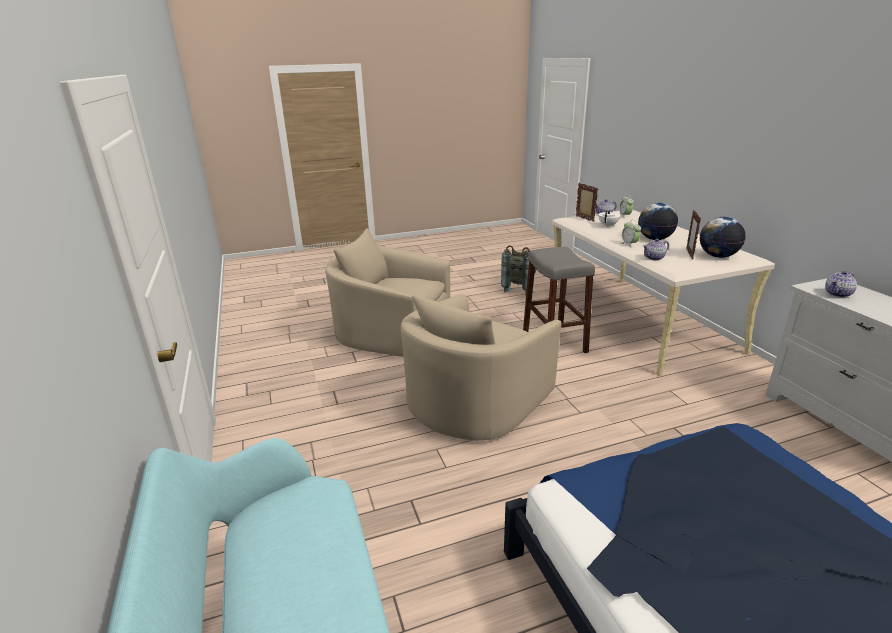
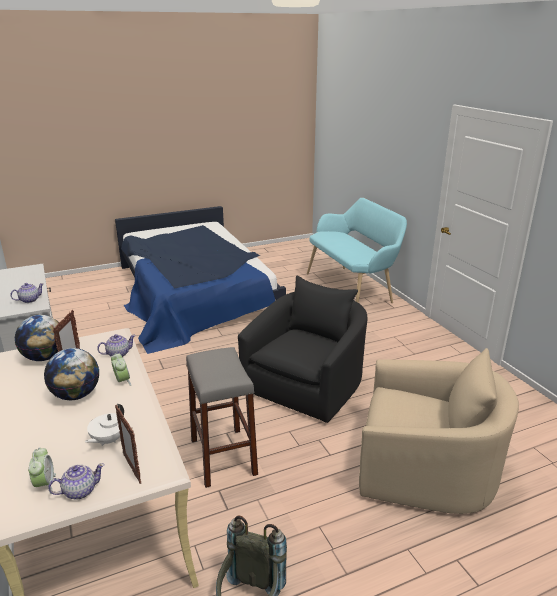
camera: 175 degrees right, 0 degrees up
beige armchair [401,294,561,440] -> black armchair [238,276,368,423]

